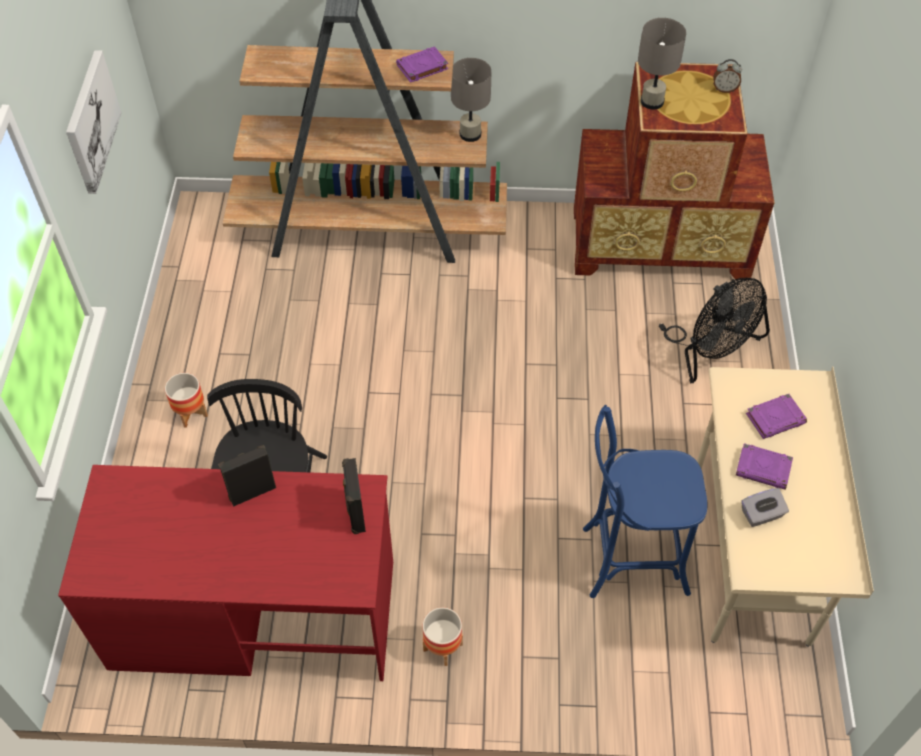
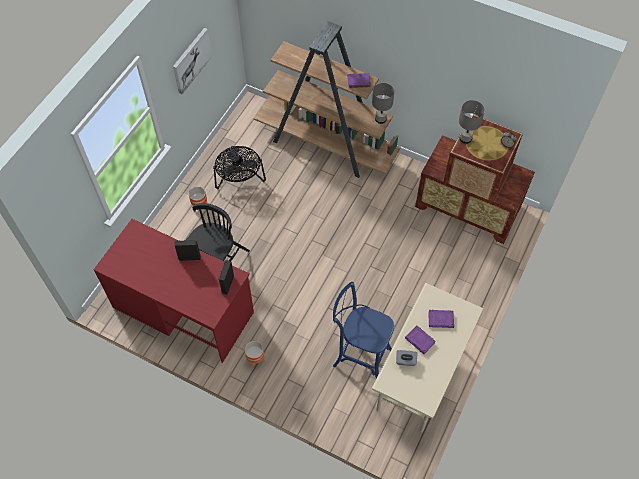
camera: 25 degrees right, 5 degrees up
black fan [659,278,770,384] -> black fan moved to [213,145,266,189]

